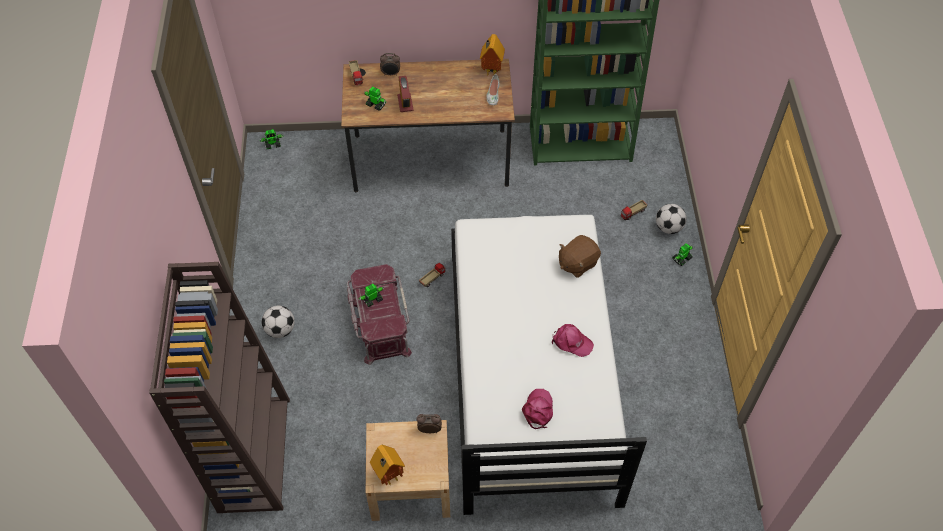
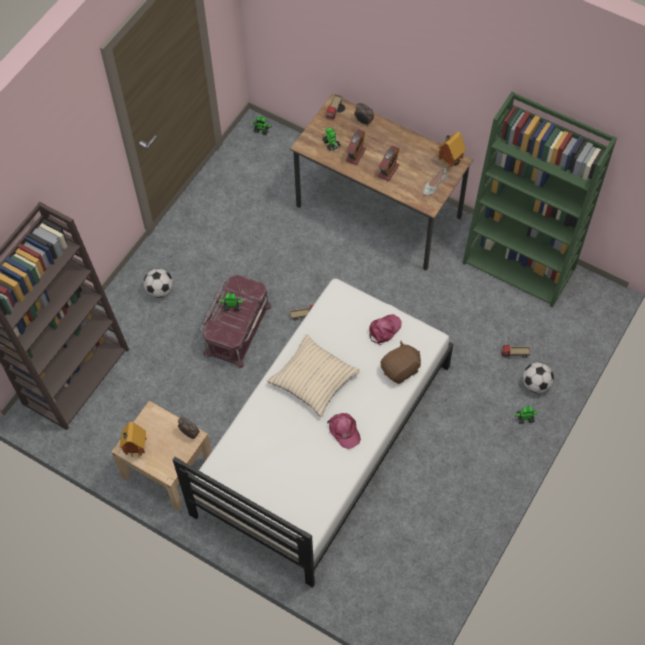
camera: 35 degrees right, 5 degrees up
pink cap [522,389,553,429] -> pink cap moved to [369,314,402,345]
brown plush toy [559,235,601,278] -> brown plush toy turned 150 degrees clockwise [381,341,421,384]
none -> beige pillow [267,334,360,417]
none -> alarm clock [378,146,399,181]

